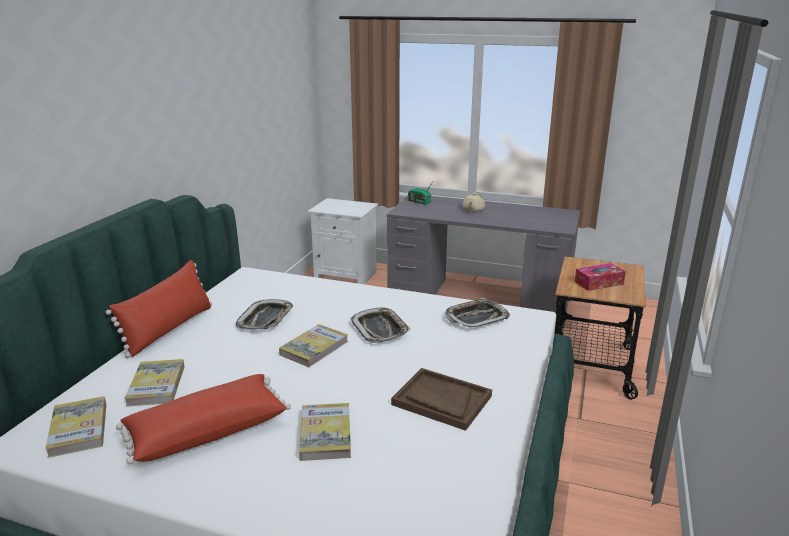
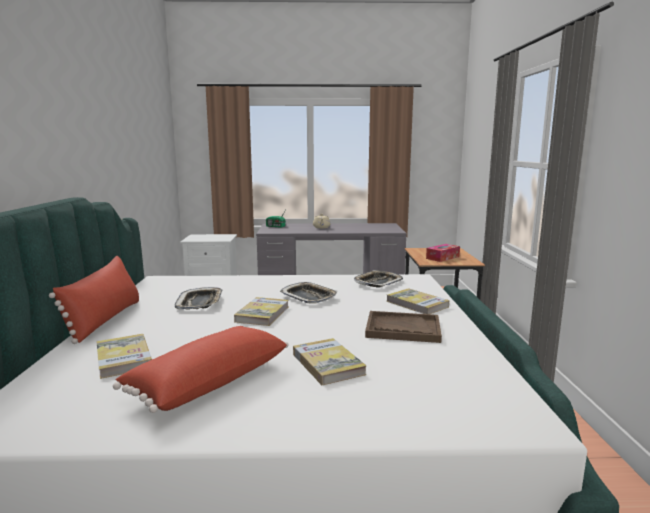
camera: 20 degrees left, 10 degrees down
book [45,396,106,458] -> book moved to [386,288,449,314]

